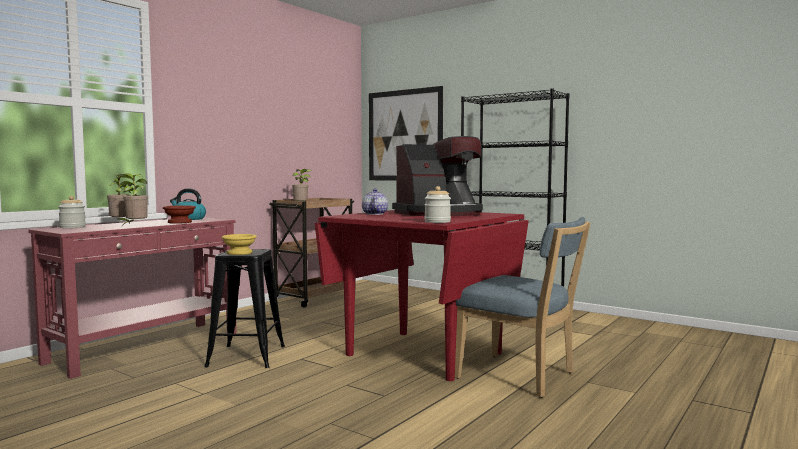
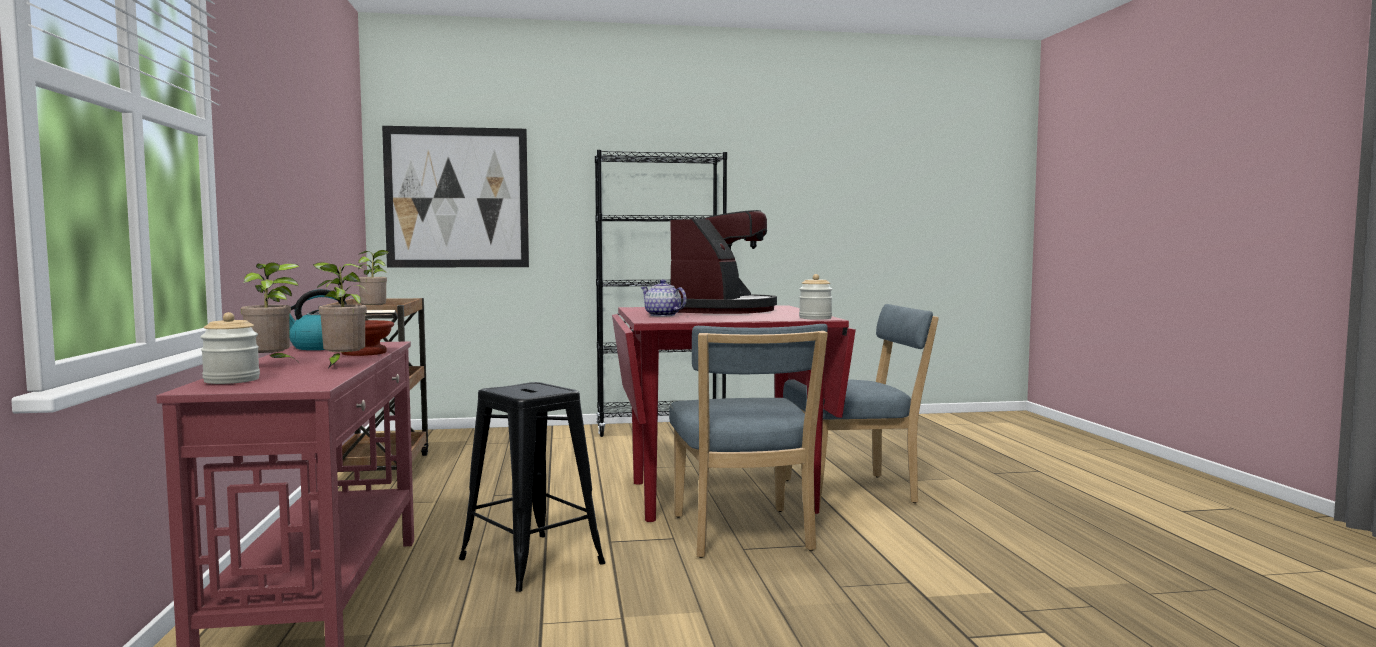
camera: 45 degrees left, 0 degrees up
yellow bowl [222,234,257,255] -> none
none -> blue chair [669,324,828,558]

